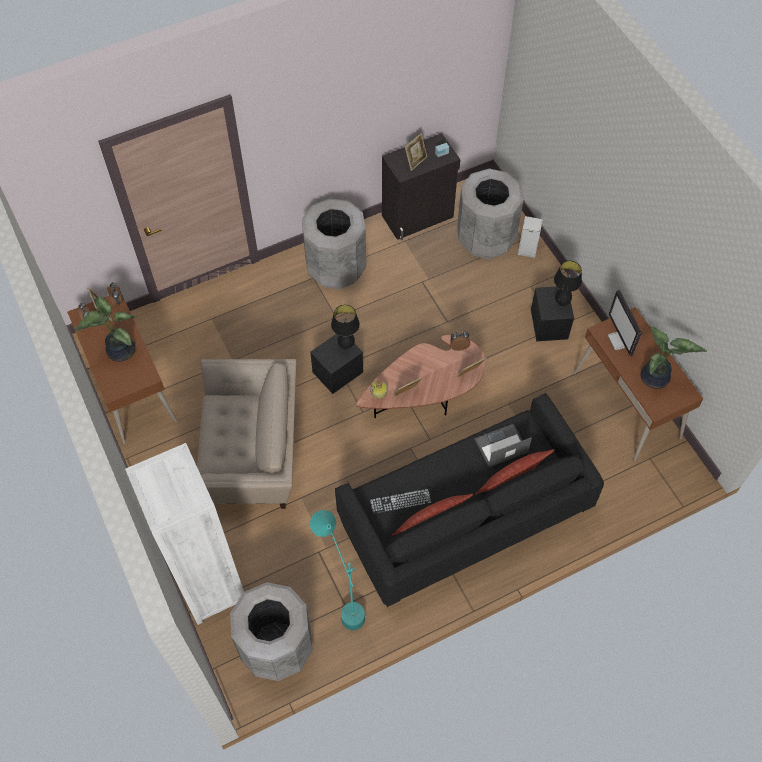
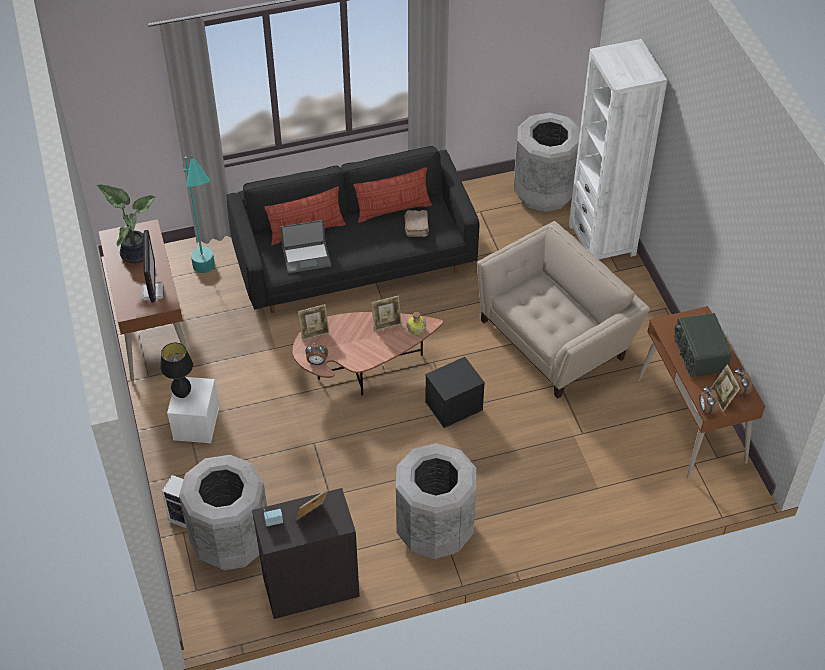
camera: 170 degrees left, 10 degrees down
potted plant [75,297,137,362] -> radio [674,313,732,377]
beige armchair [197,359,297,509] -> beige armchair turned 135 degrees clockwise [477,221,650,399]
turquoise floor lamp [310,510,365,630] -> turquoise floor lamp moved to [183,156,215,273]
black table lamp [331,305,360,349] -> none
keyboard [370,488,432,514] -> brown book [405,210,429,237]
black storage box [531,286,574,341] -> white storage box [167,377,219,443]

